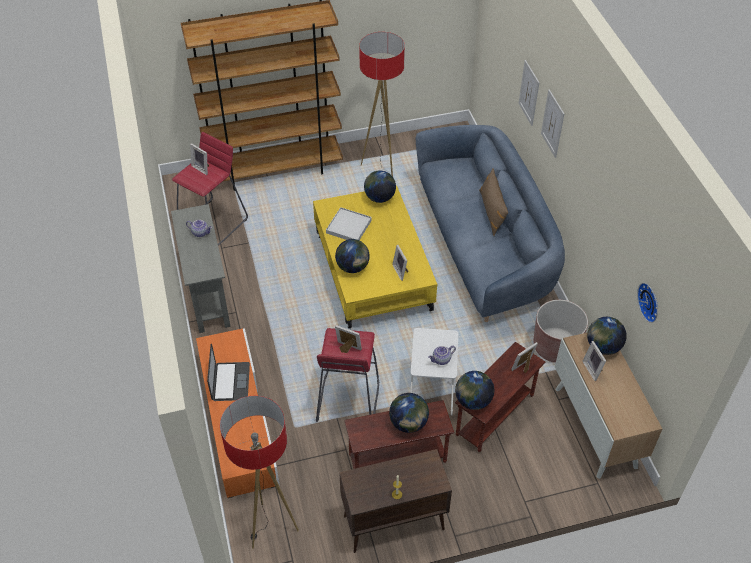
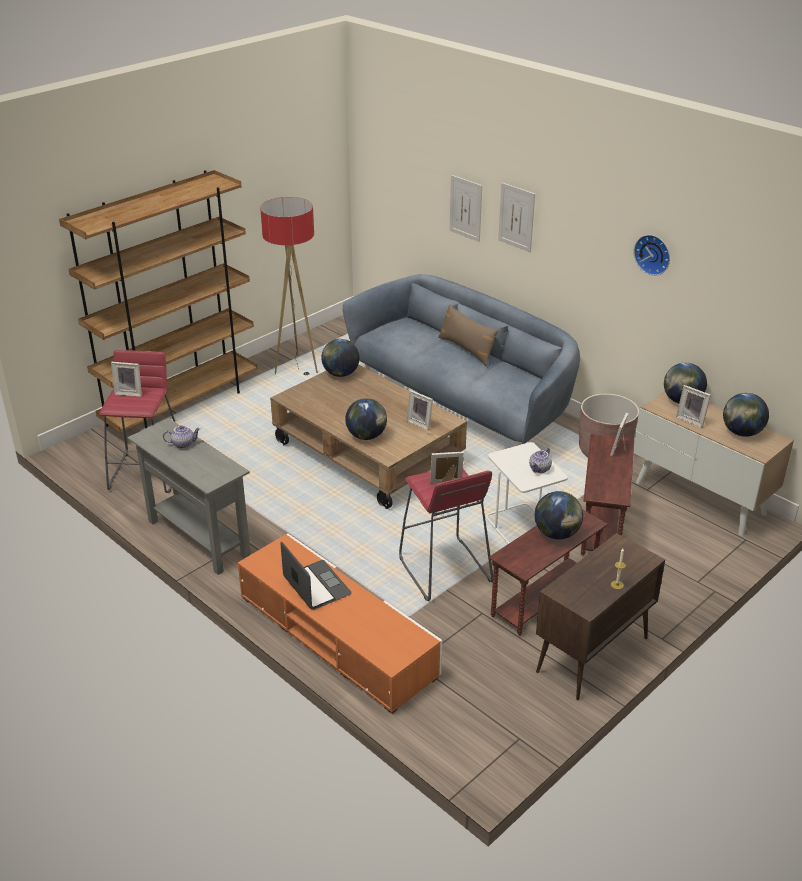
camera: 30 degrees left, 15 degrees down
floor lamp [220,396,299,549] -> none
yellow coffee table [313,185,437,329] -> brown coffee table [270,365,467,509]
white tray [326,207,372,240] -> none
globe [455,371,494,410] -> globe moved to [723,393,769,437]
wall clock [637,283,658,323] -> wall clock moved to [634,235,670,276]

